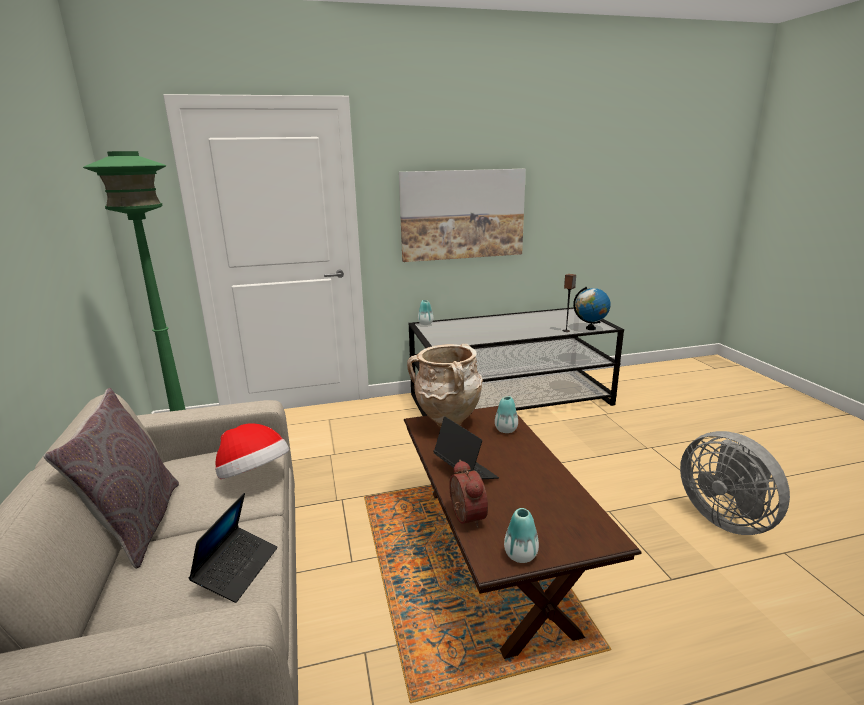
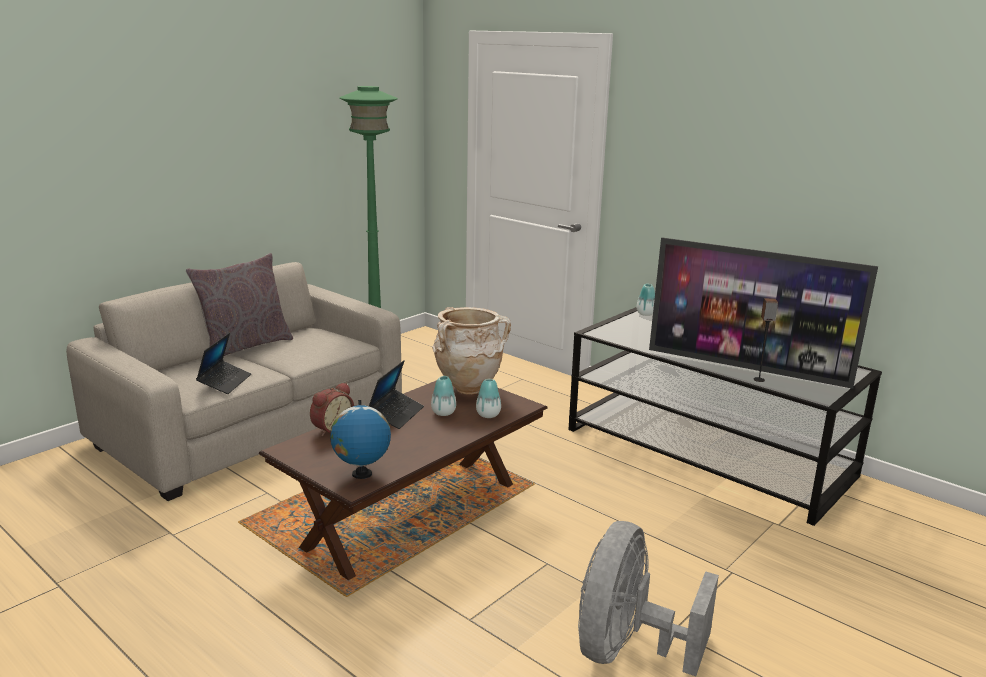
camera: 55 degrees right, 0 degrees up
laptop [188,493,277,603] -> laptop turned 60 degrees counterclockwise [196,333,251,394]
hat [215,423,289,479] -> none
picture [399,169,526,262] -> none
vase [504,508,539,563] -> vase moved to [431,376,456,416]
globe [573,287,611,330] -> globe moved to [330,400,391,479]
none -> television [649,237,878,389]

